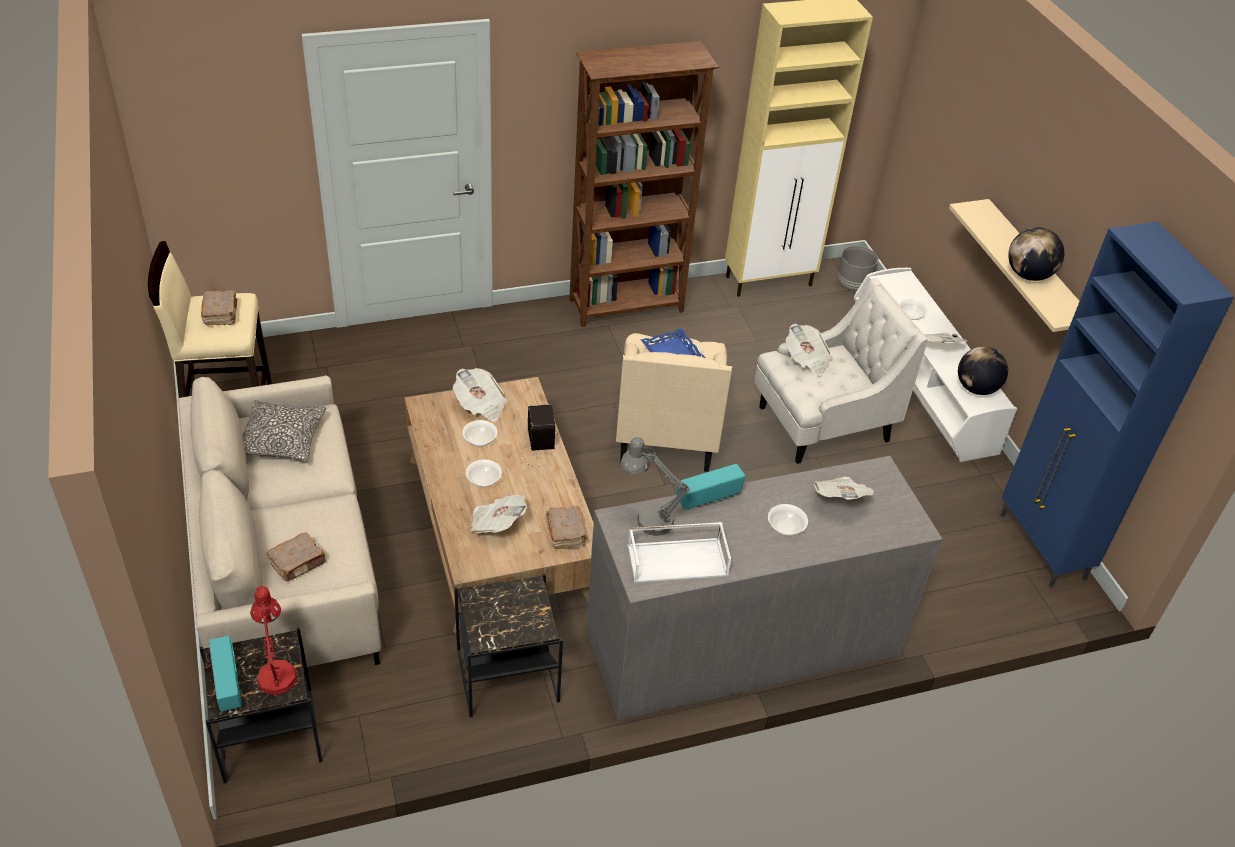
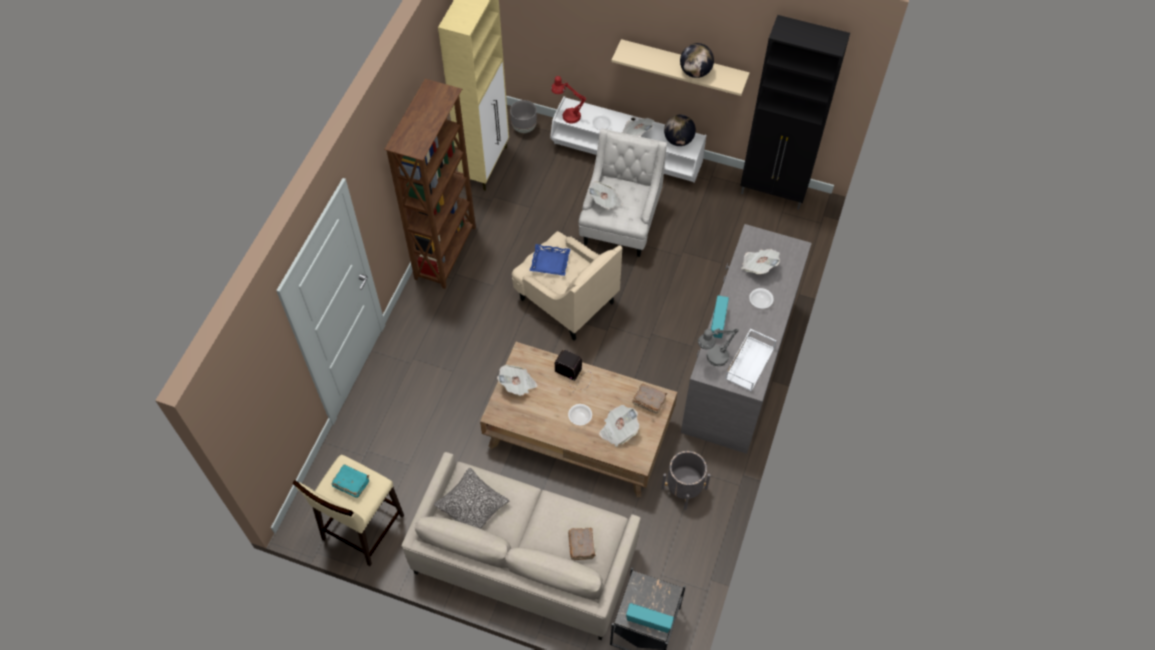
camera: 50 degrees left, 15 degrees up
brown book [201,290,237,326] -> turquoise book [332,464,369,498]
red table lamp [250,586,297,695] -> red table lamp moved to [551,76,586,124]
black side table [454,573,563,717] -> grey planter [661,451,711,510]
bowl [462,420,497,446] -> none
blue cabinet [1000,221,1235,588] -> black cabinet [740,15,850,210]

